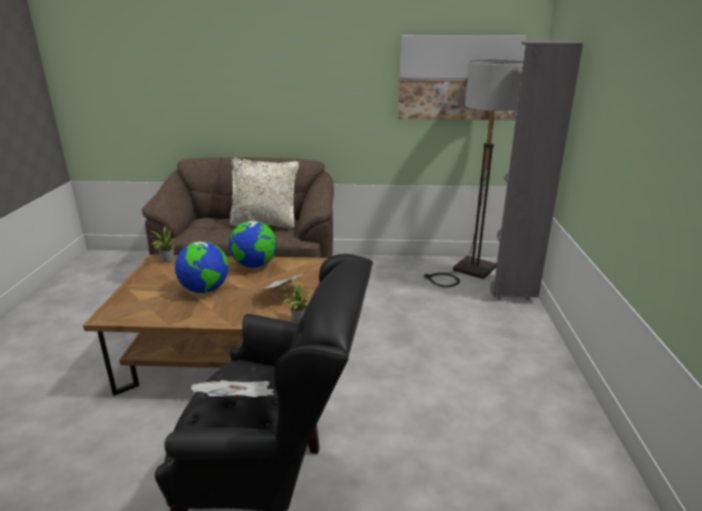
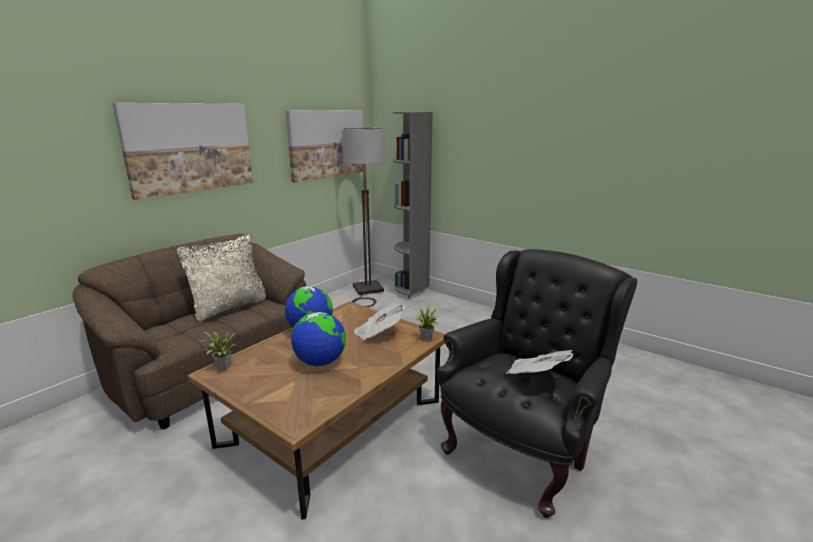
camera: 55 degrees left, 5 degrees down
none -> picture [112,103,253,200]

